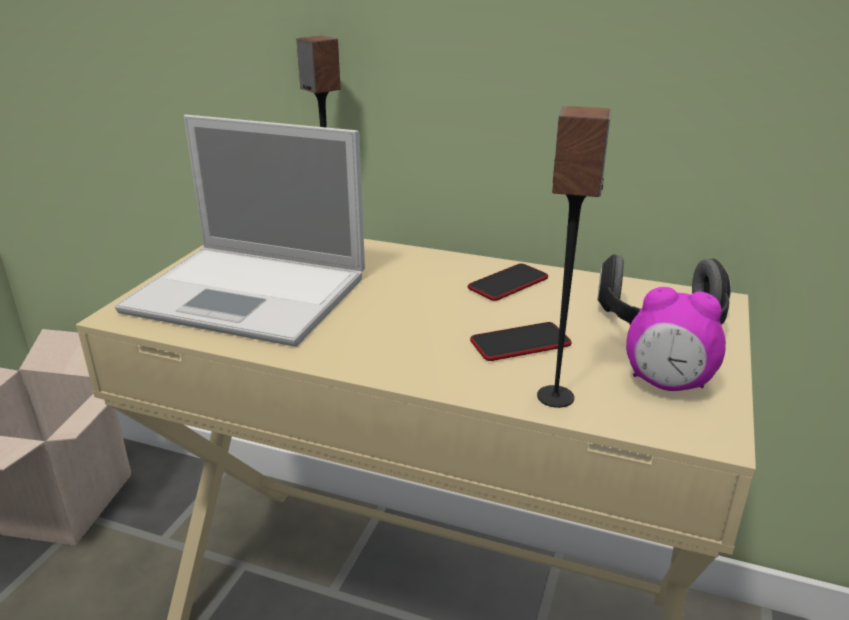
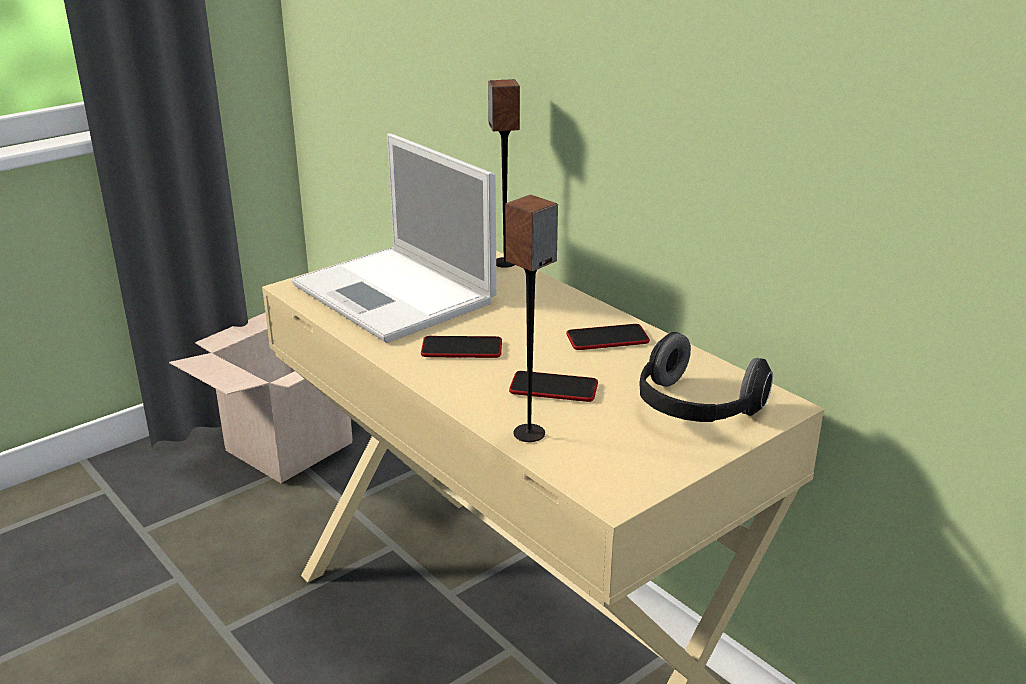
camera: 30 degrees right, 0 degrees up
alarm clock [626,287,726,391] -> none
none -> phone [421,336,502,358]

